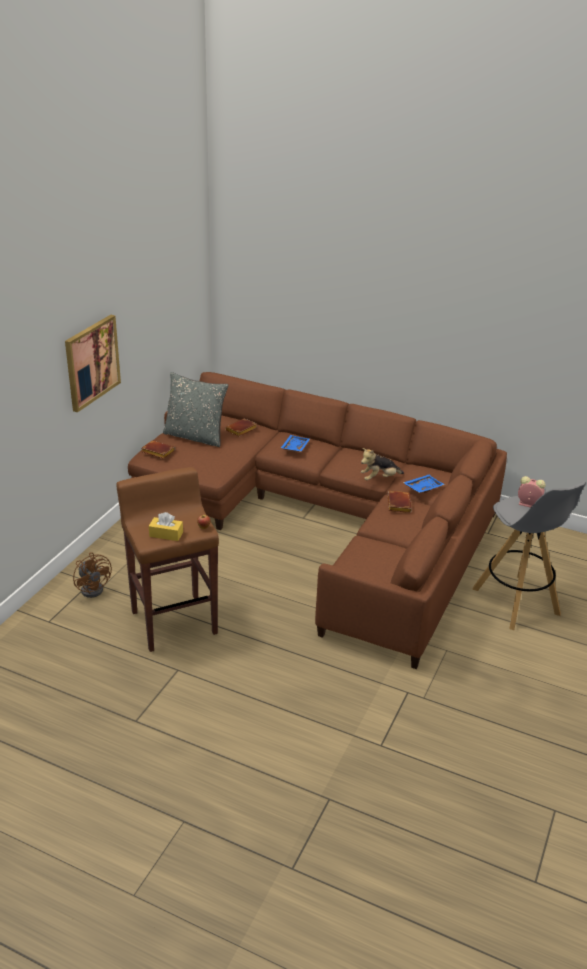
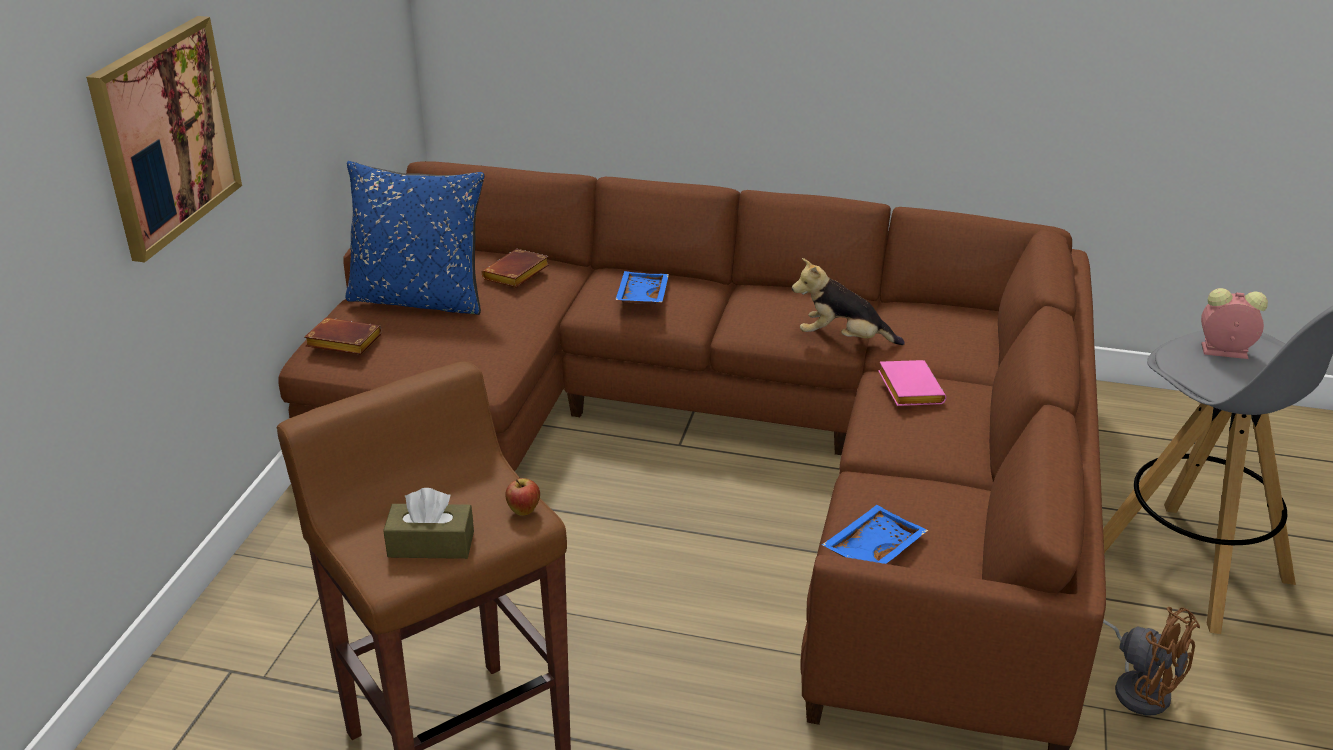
camera: 10 degrees left, 0 degrees up
brown fan [73,552,112,598] -> brown fan moved to [1103,607,1200,716]
yellow tissue box [149,512,183,541] -> brown tissue box [383,488,474,559]
grey pillow [163,372,228,447] -> blue pillow [345,161,484,315]
plush toy [361,448,404,480] -> plush toy turned 45 degrees clockwise [792,258,905,345]
brown book [388,491,412,513] -> pink book [878,360,946,406]
blue tray [403,475,445,493] -> blue tray moved to [822,505,928,564]

